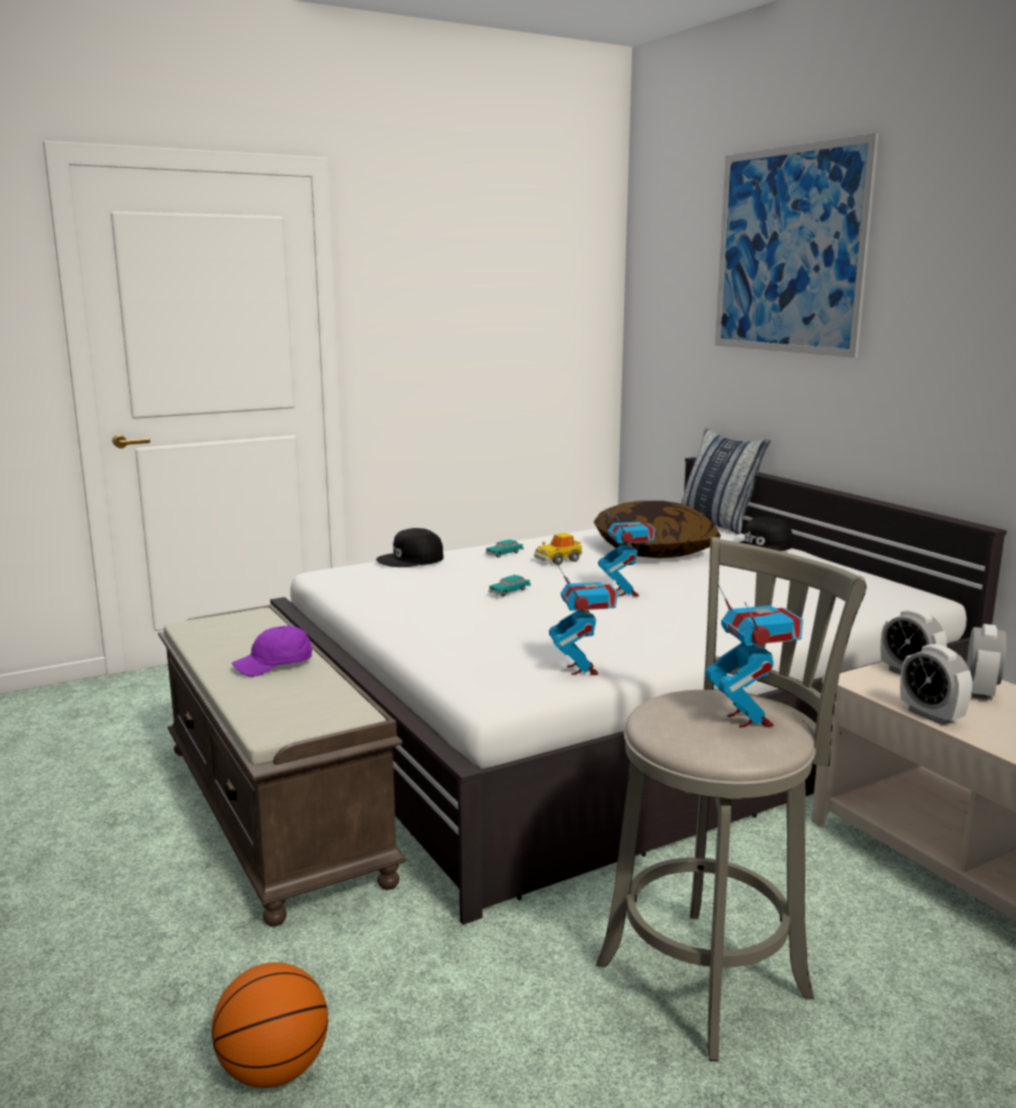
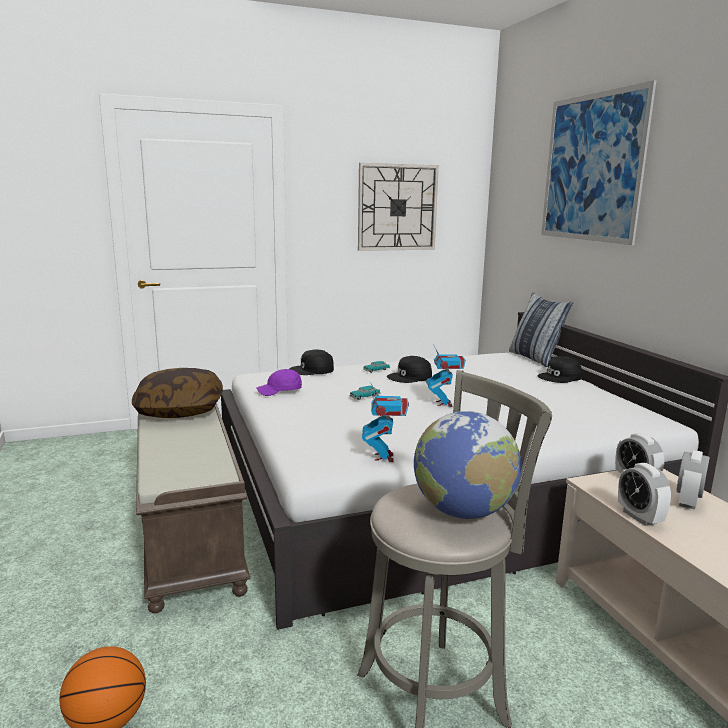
camera: 10 degrees right, 0 degrees up
purple cap [232,626,312,677] -> purple cap moved to [256,369,302,396]
toy car [534,533,582,565] -> black cap [387,356,432,383]
pillow [594,501,721,558] -> pillow moved to [132,368,223,418]
toy robot [705,585,803,728] -> globe [414,411,521,519]
none -> wall clock [358,163,439,251]

